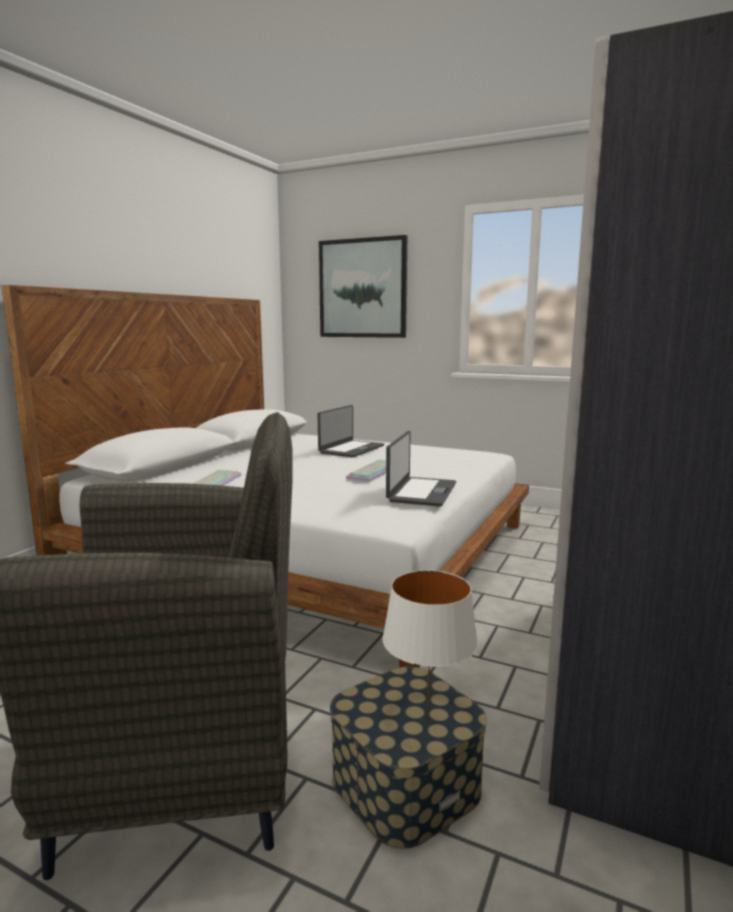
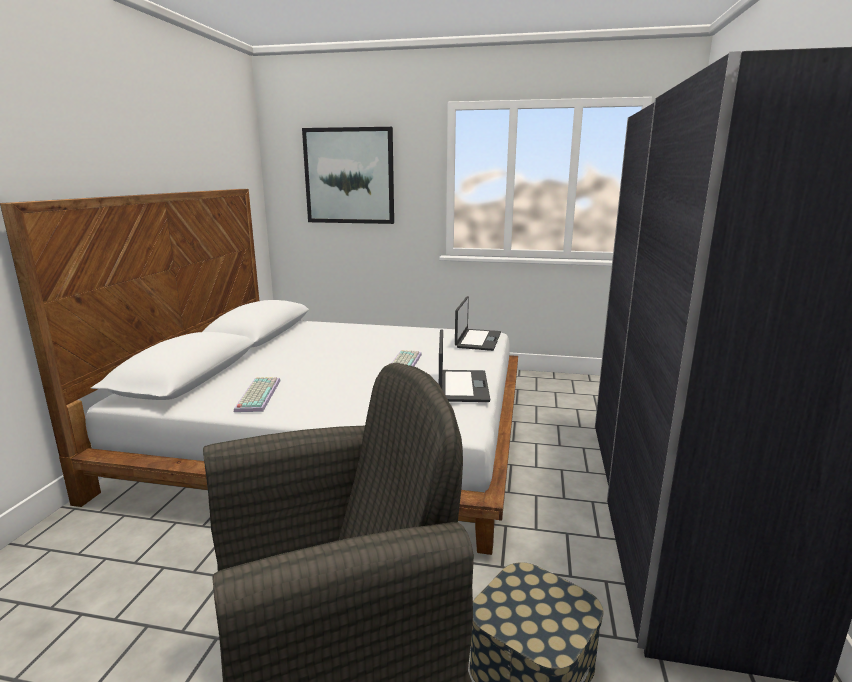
camera: 15 degrees left, 5 degrees up
laptop [318,405,384,457] -> laptop moved to [455,296,501,351]
white table lamp [382,570,478,716] -> none

